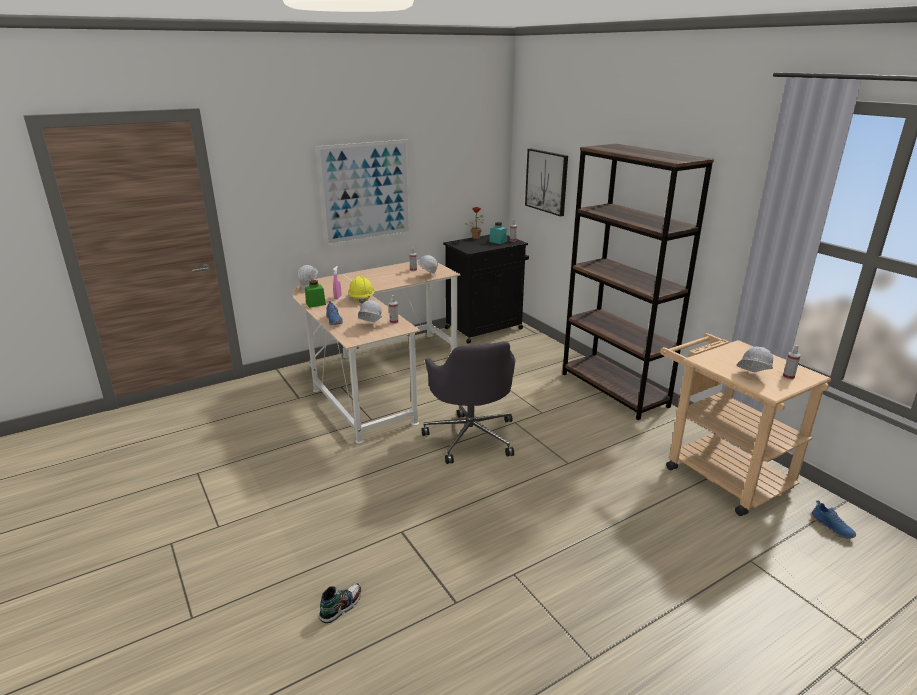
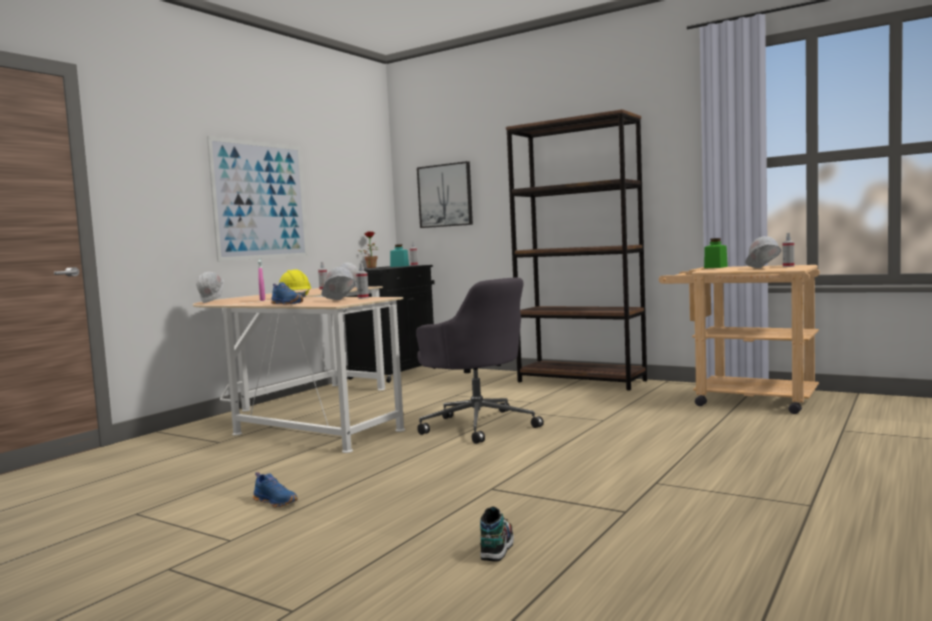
camera: 25 degrees left, 20 degrees down
green jar [305,280,326,308] -> green jar moved to [704,238,728,268]
blue shoe [810,500,856,539] -> blue shoe moved to [253,472,298,507]

